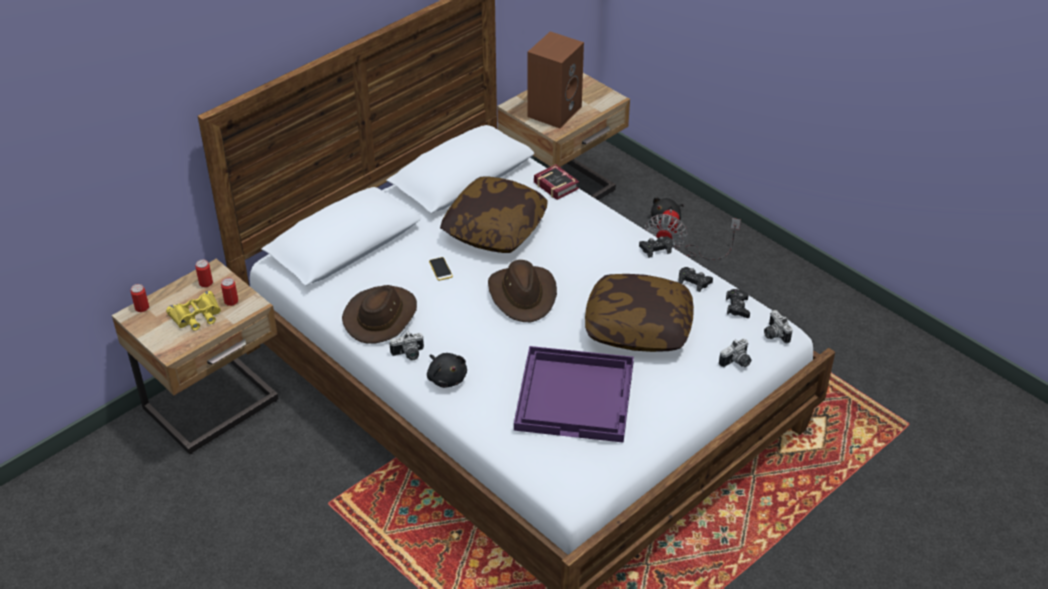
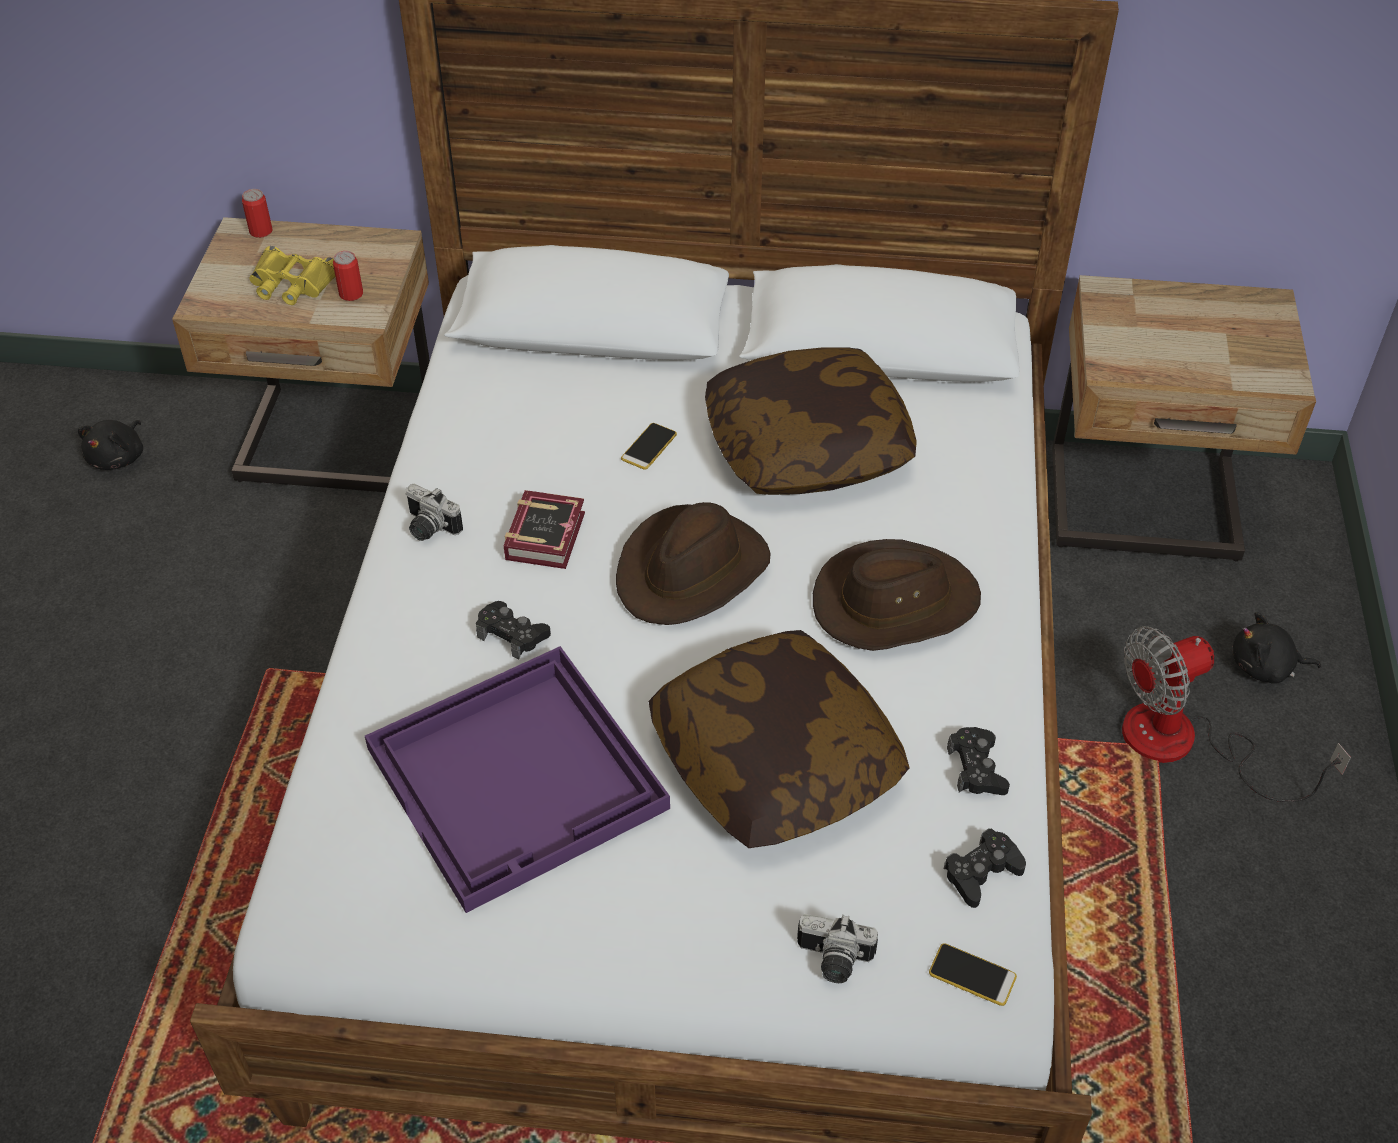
camera: 50 degrees right, 5 degrees up
can [196,259,213,287] -> none
brown hat [342,285,417,344] -> brown hat moved to [813,539,981,651]
black plush toy [427,353,467,388] -> black plush toy moved to [78,420,143,470]
brown speaker [527,31,584,128] -> none
book [534,164,579,200] -> book moved to [504,490,585,569]
black game controller [639,236,673,258] -> black game controller moved to [476,601,551,660]
camera [764,310,793,343] -> phone [929,943,1017,1006]

